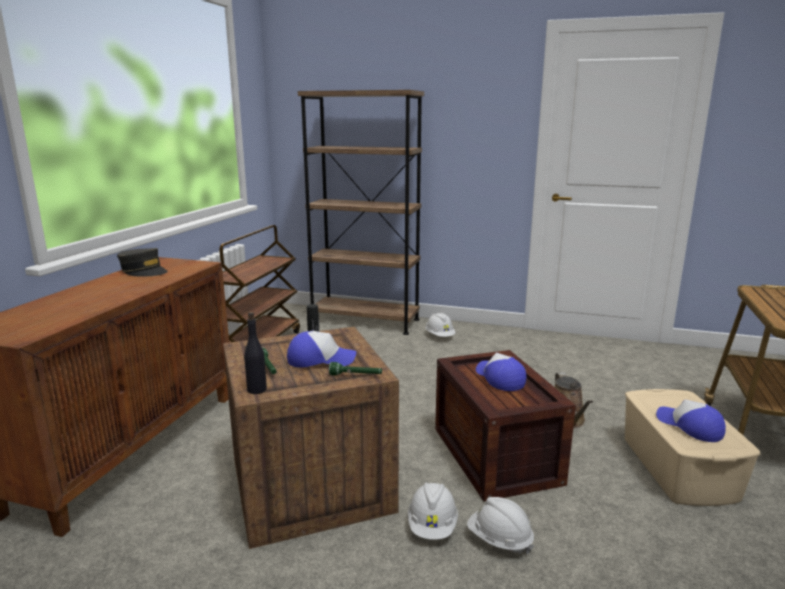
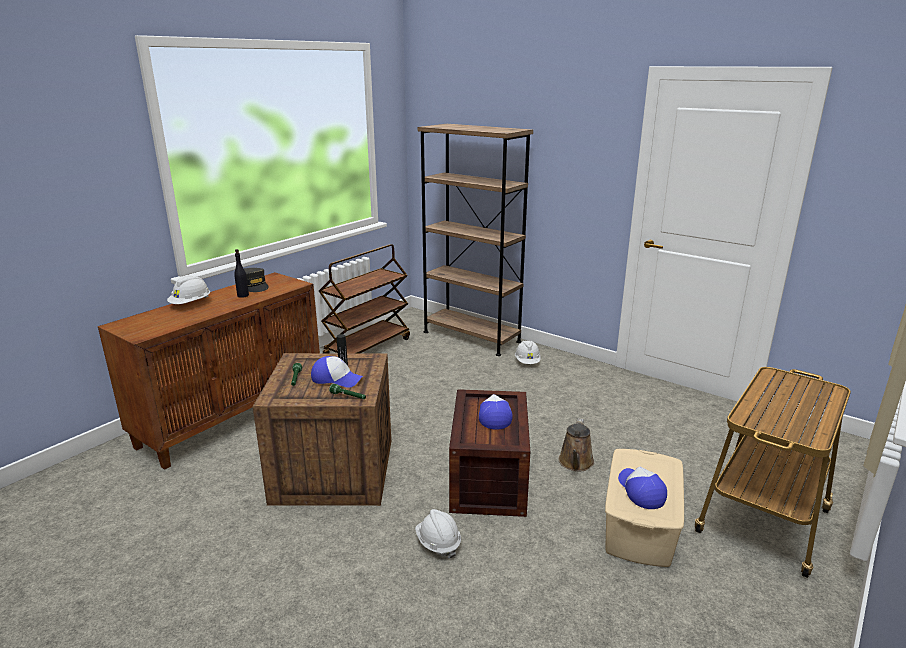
camera: 20 degrees right, 5 degrees up
black bottle [244,312,267,394] -> black bottle moved to [234,249,249,298]
white hard hat [408,482,458,540] -> white hard hat moved to [167,275,210,304]

